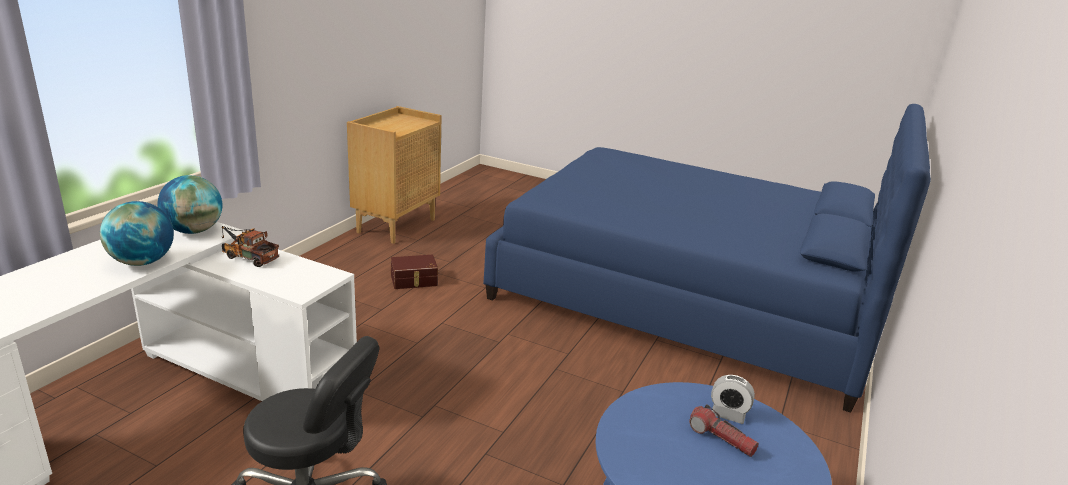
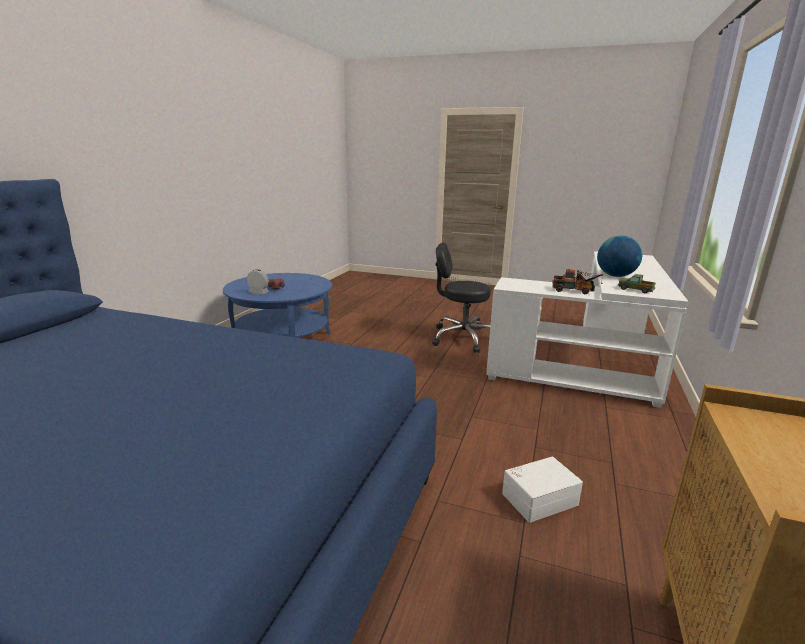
camera: 175 degrees right, 5 degrees down
globe [158,175,222,234] -> toy truck [618,274,655,293]
brown storage box [391,255,438,289] -> white storage box [502,456,583,523]

